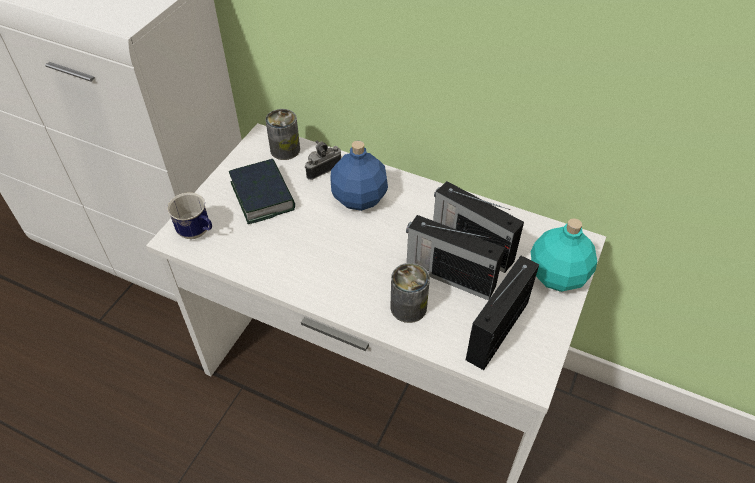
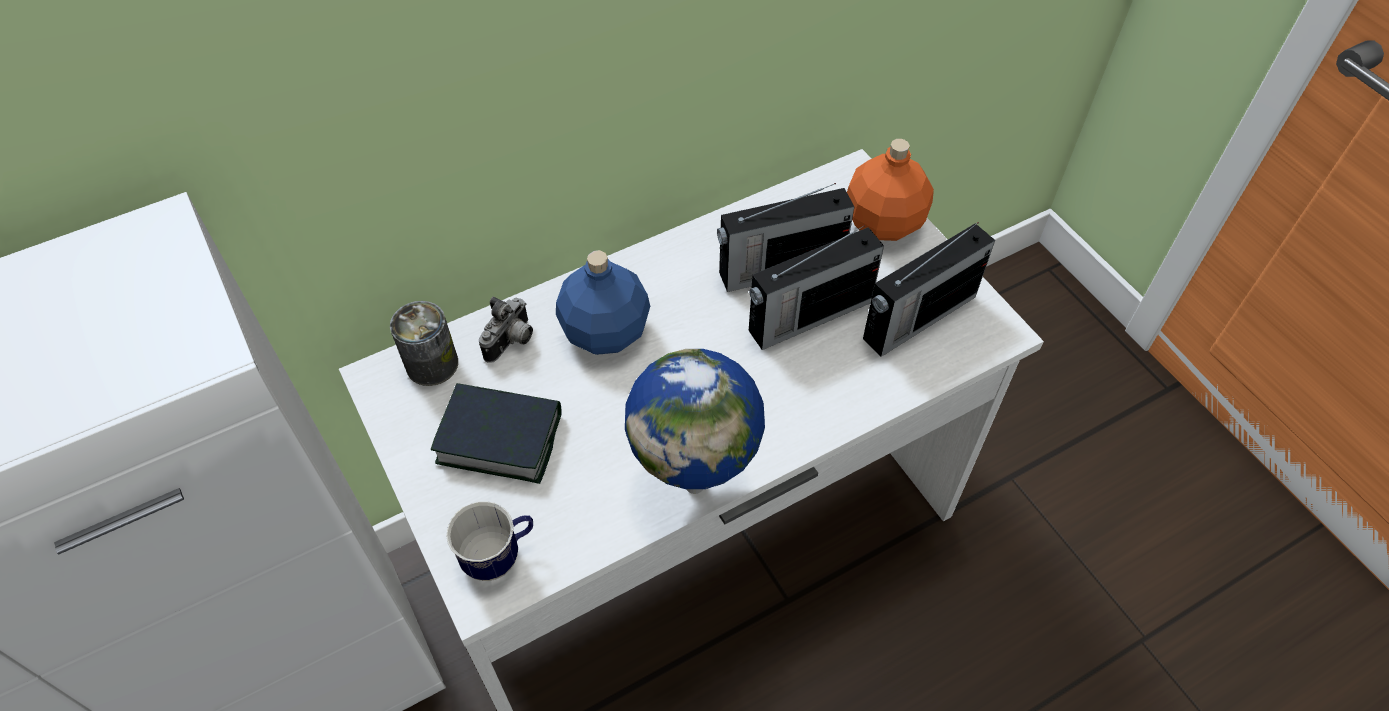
camera: 55 degrees left, 5 degrees up
camera [304,140,341,180] -> camera turned 150 degrees counterclockwise [479,297,533,363]
can [390,263,430,323] -> none
radio [466,255,539,370] -> radio turned 105 degrees counterclockwise [863,222,995,357]
turquoise bottle [531,218,597,292] -> orange bottle [847,139,934,241]
none -> globe [625,349,765,494]

